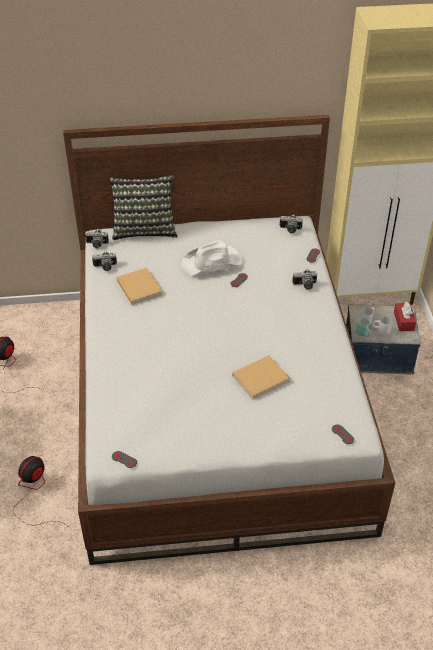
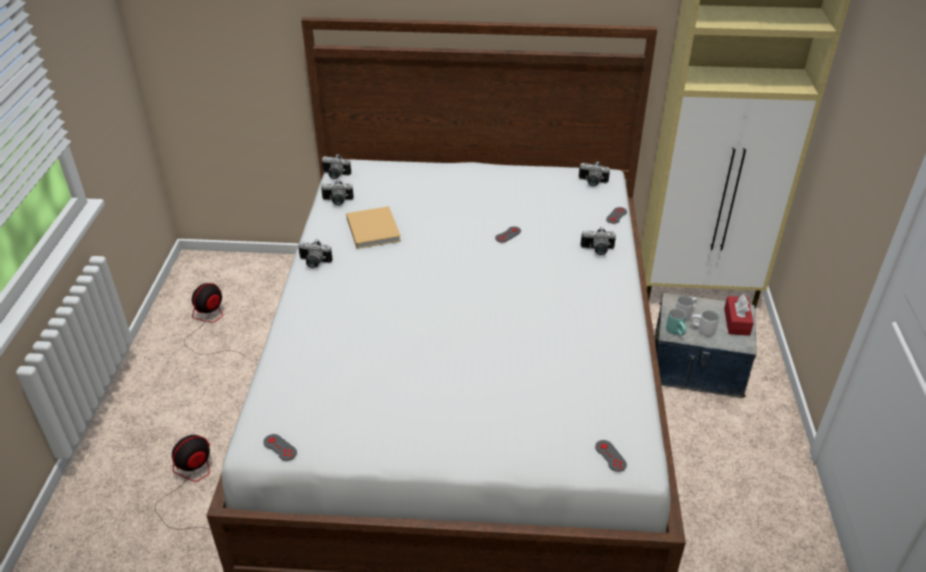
camera: 10 degrees right, 5 degrees down
pillow [109,174,177,240] -> none
white hat [181,240,242,275] -> none
beige book [232,355,290,399] -> none
none -> camera [298,239,333,268]

